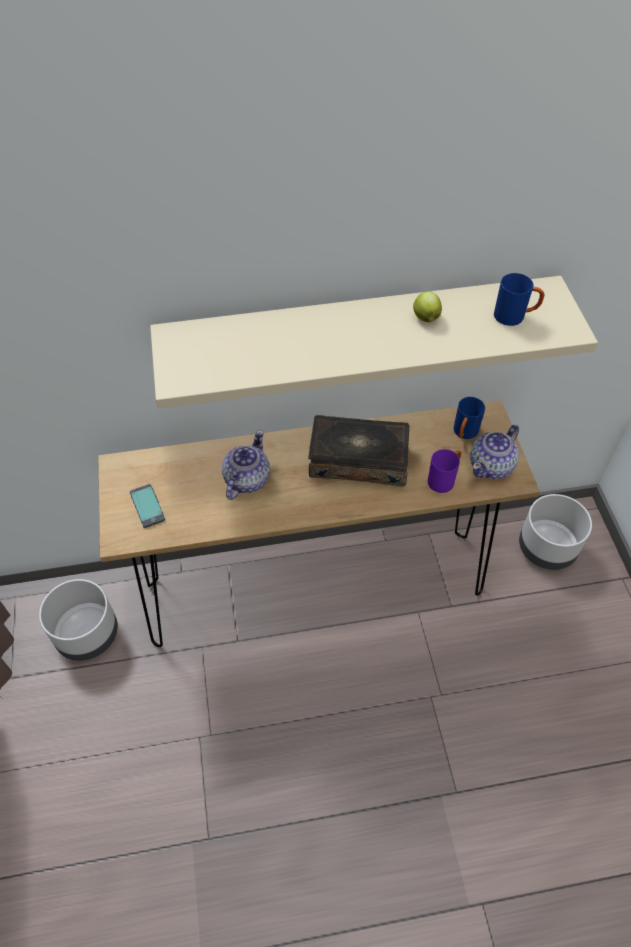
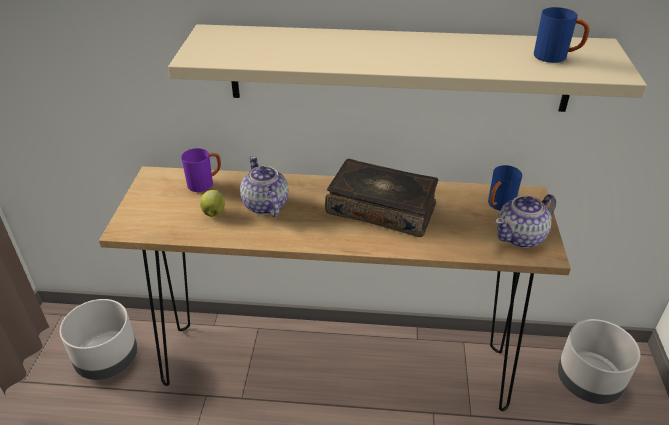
camera: 15 degrees right, 15 degrees down
phone [130,484,165,528] -> none
teapot [222,430,270,500] -> teapot turned 60 degrees counterclockwise [240,156,289,217]
apple [413,291,442,322] -> apple moved to [200,190,225,217]
purple mug [428,449,461,493] -> purple mug moved to [181,148,221,192]

